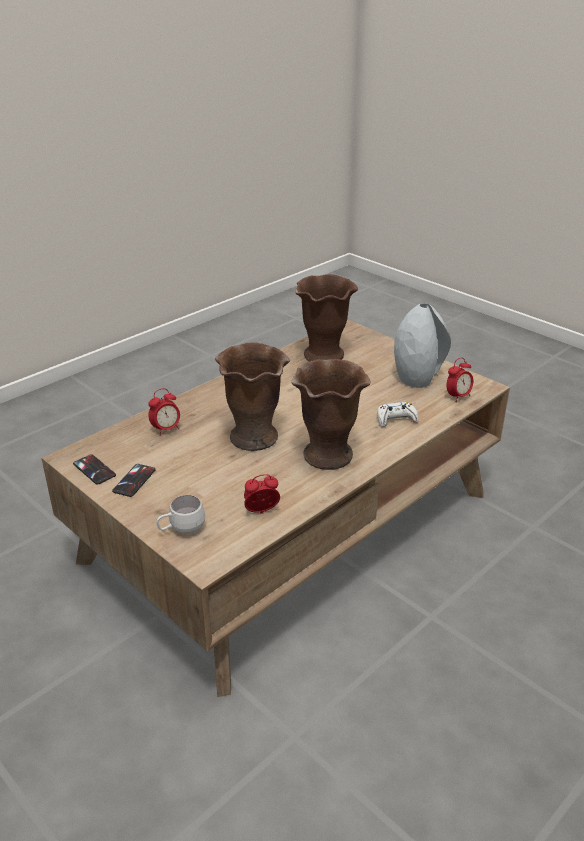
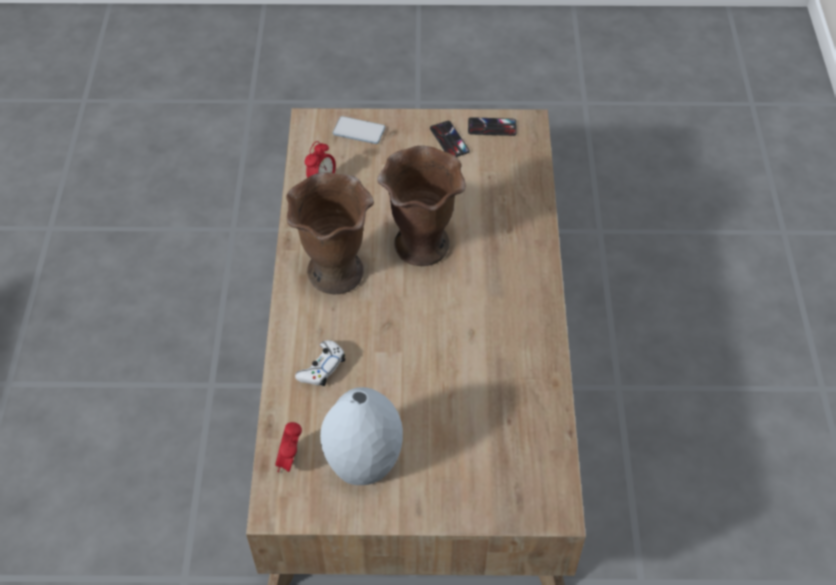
camera: 135 degrees right, 20 degrees up
alarm clock [148,388,180,436] -> none
white mug [156,495,205,534] -> phone [333,116,385,144]
brown vase [295,274,358,362] -> none

